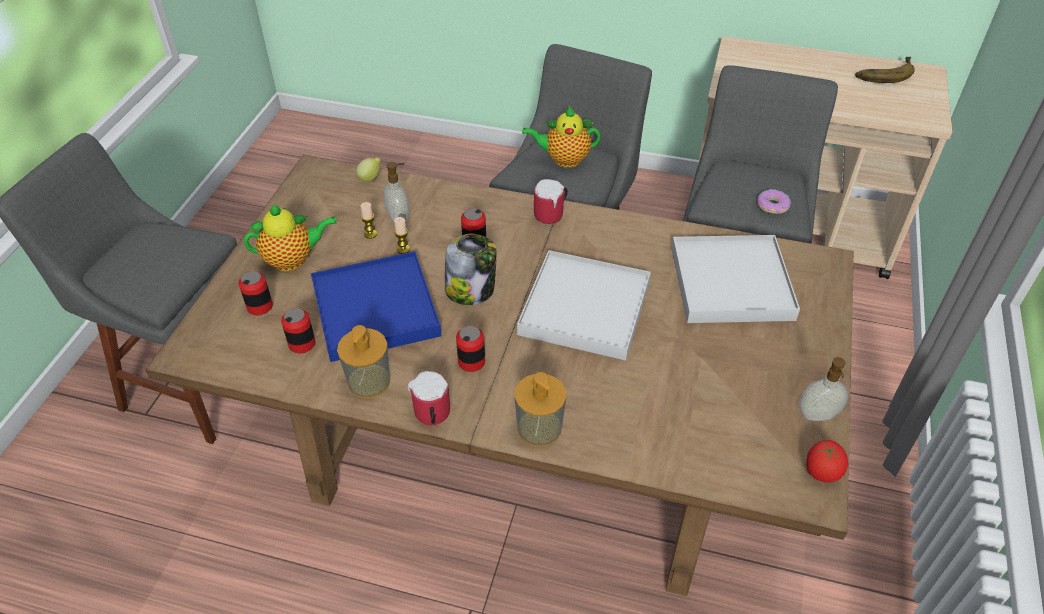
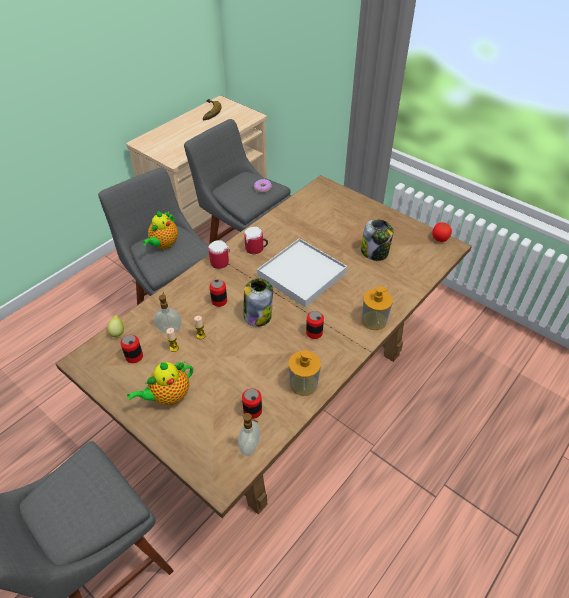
camera: 65 degrees left, 0 degrees up
can [239,271,273,315] -> can moved to [121,335,143,363]
teapot [244,204,337,271] -> teapot turned 135 degrees counterclockwise [127,362,193,405]
blue tray [311,251,441,362] -> none
mug [407,371,450,425] -> mug moved to [244,227,268,254]
white tray [671,235,800,323] -> none
soap dispenser [799,357,848,421] -> soap dispenser moved to [238,413,260,456]
none -> jar [361,219,393,261]

